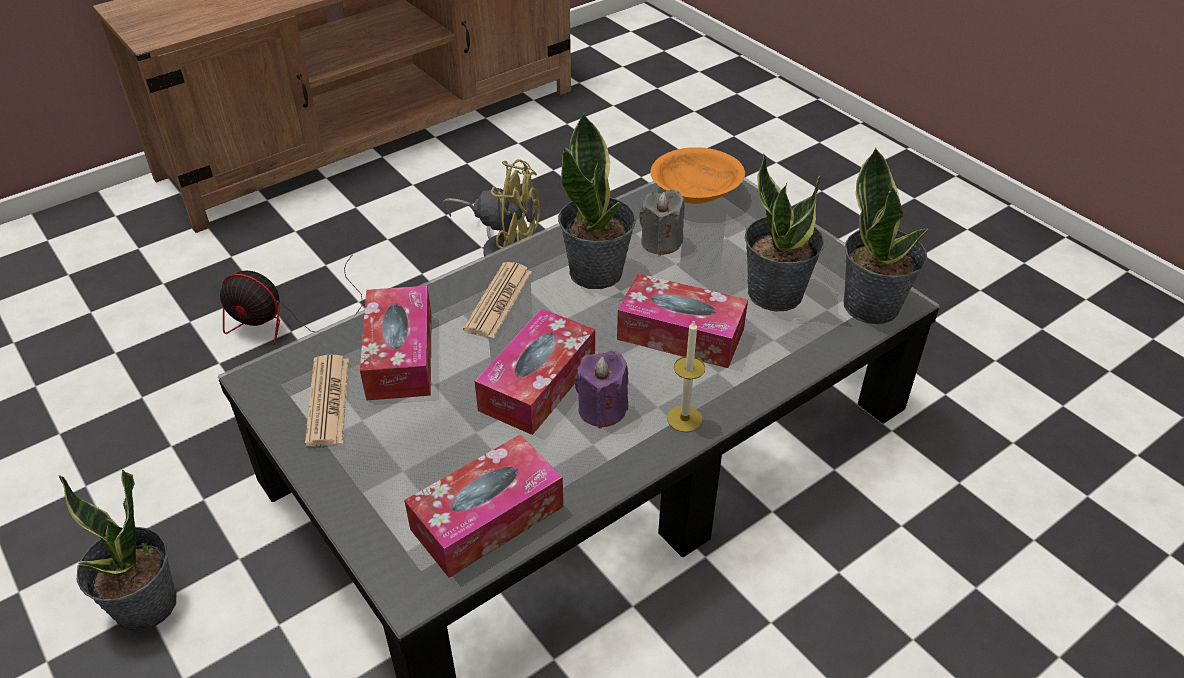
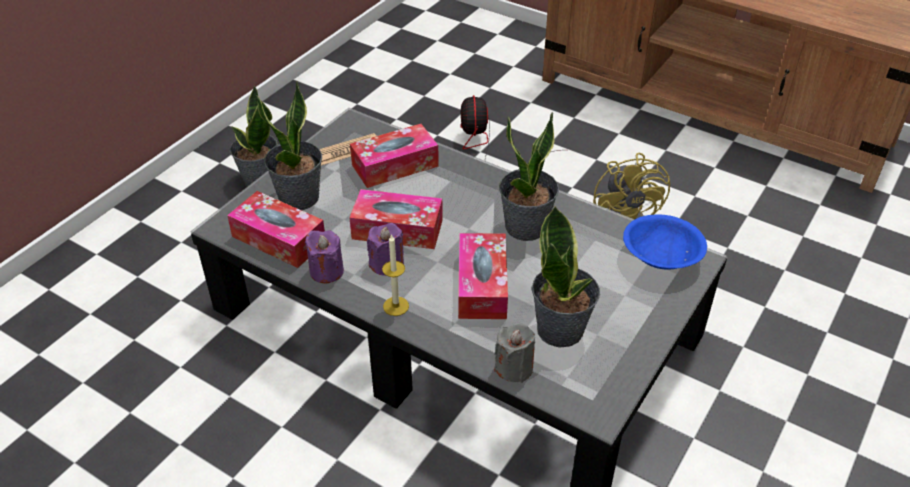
camera: 70 degrees right, 0 degrees up
newspaper [463,262,532,338] -> none
grey candle [639,189,685,256] -> grey candle moved to [494,324,535,383]
orange bowl [650,147,745,204] -> blue bowl [623,215,707,270]
potted plant [843,148,928,324] -> potted plant moved to [256,81,322,210]
none -> purple candle [305,230,344,283]

